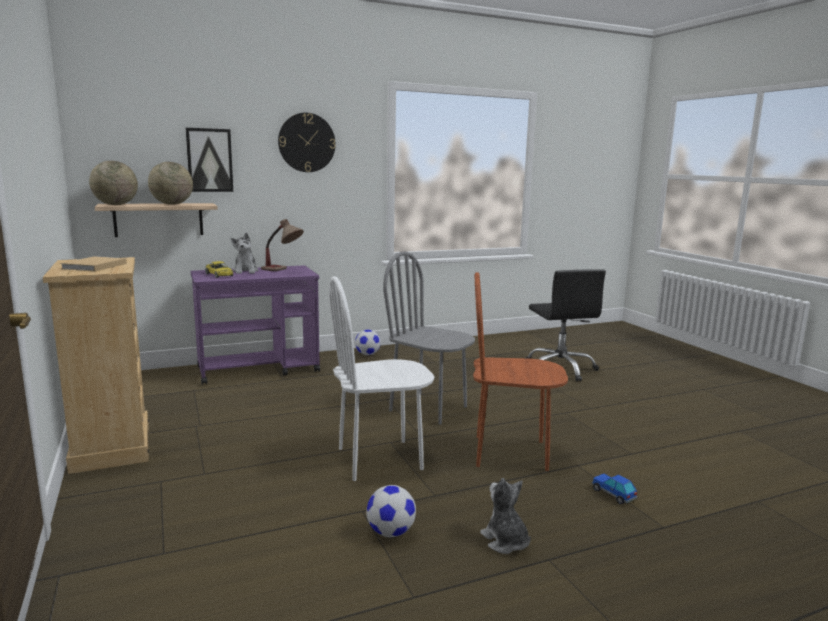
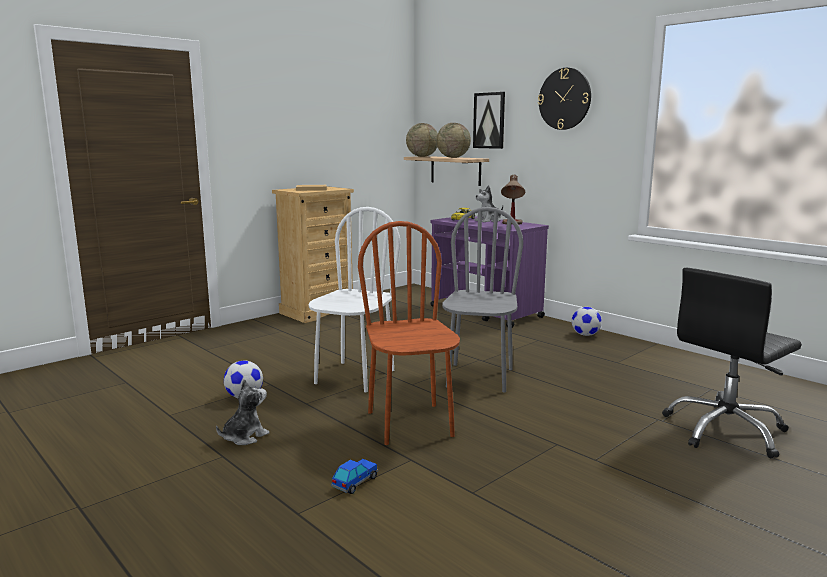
camera: 70 degrees right, 0 degrees up
white chair [329,276,434,481] -> white chair turned 60 degrees clockwise [308,207,401,392]

